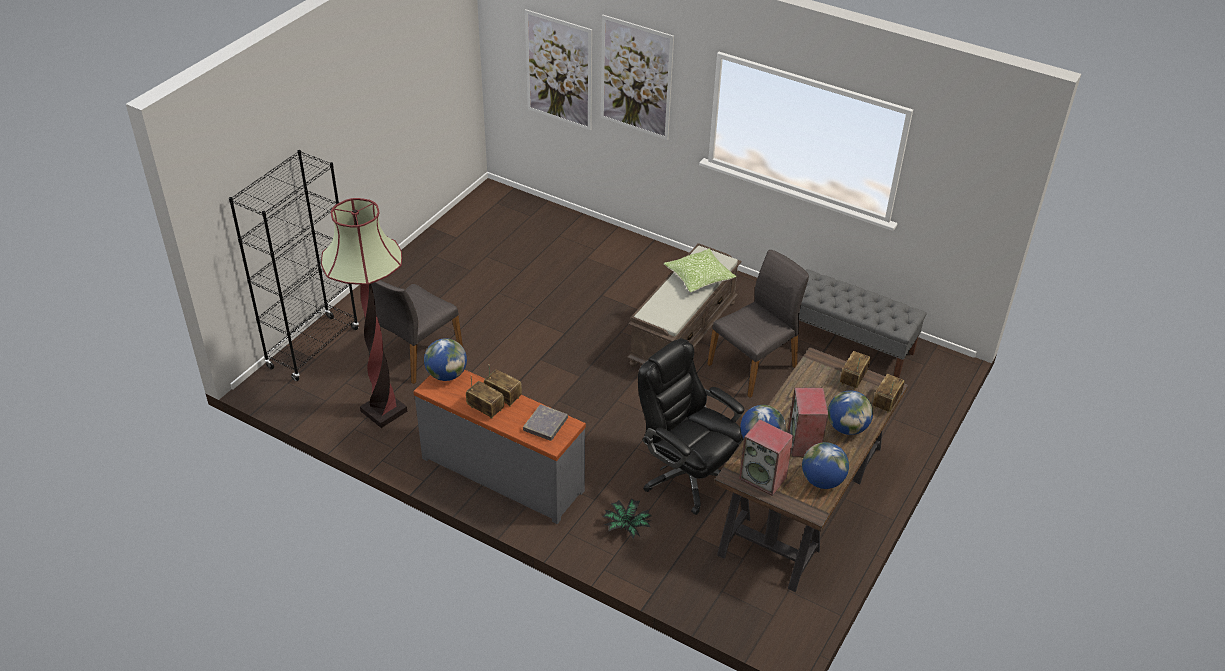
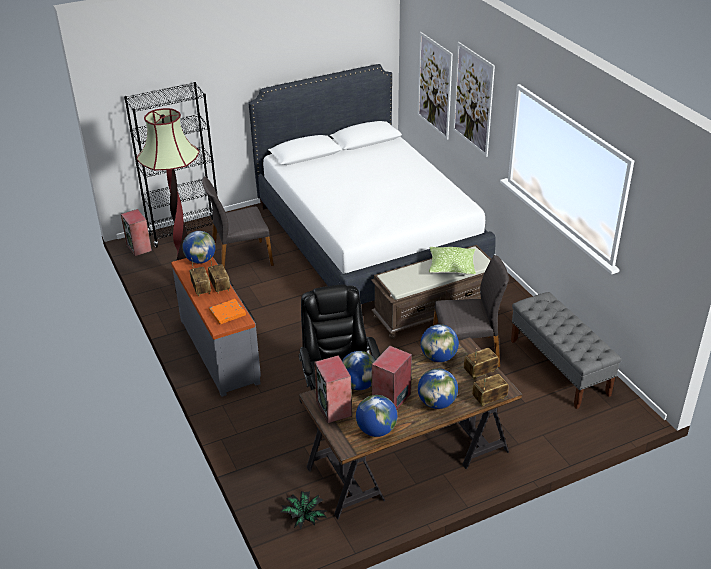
camera: 35 degrees right, 5 degrees down
grey book [523,404,568,441] -> orange book [209,299,246,324]
potted plant [602,498,652,539] -> potted plant moved to [281,491,327,529]
none -> speaker [121,209,152,256]
none -> white bed [248,64,496,304]
none -> globe [421,324,459,362]

